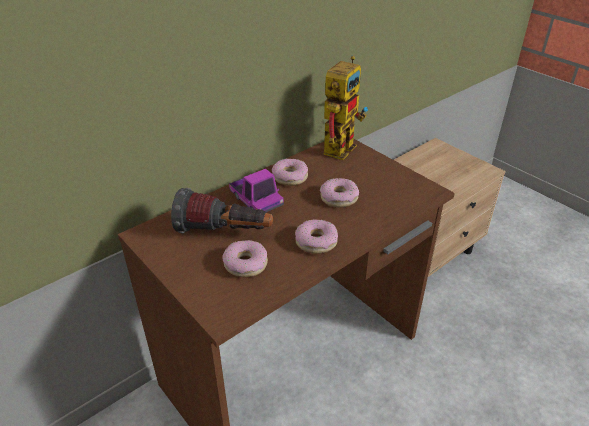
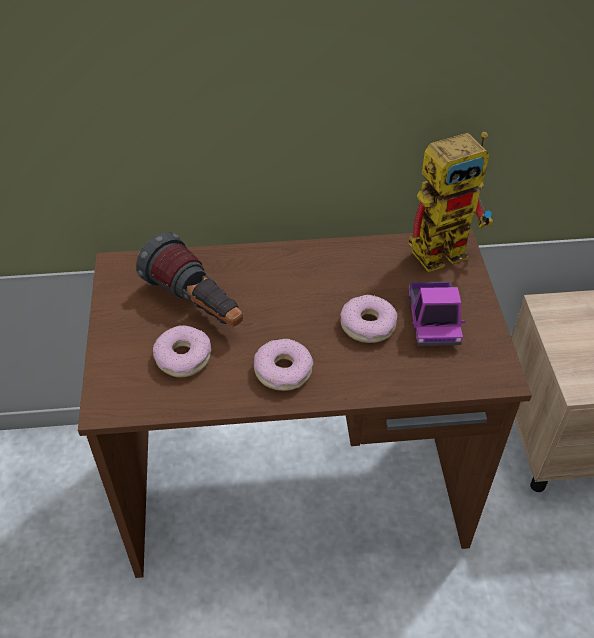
camera: 35 degrees right, 10 degrees up
toy truck [229,169,284,212] -> toy truck moved to [408,282,465,346]
donut [272,159,308,186] -> none

